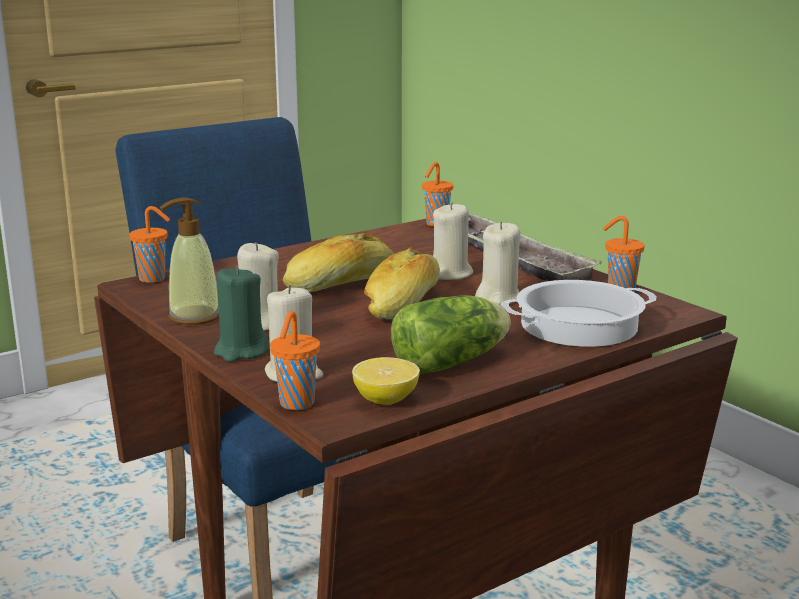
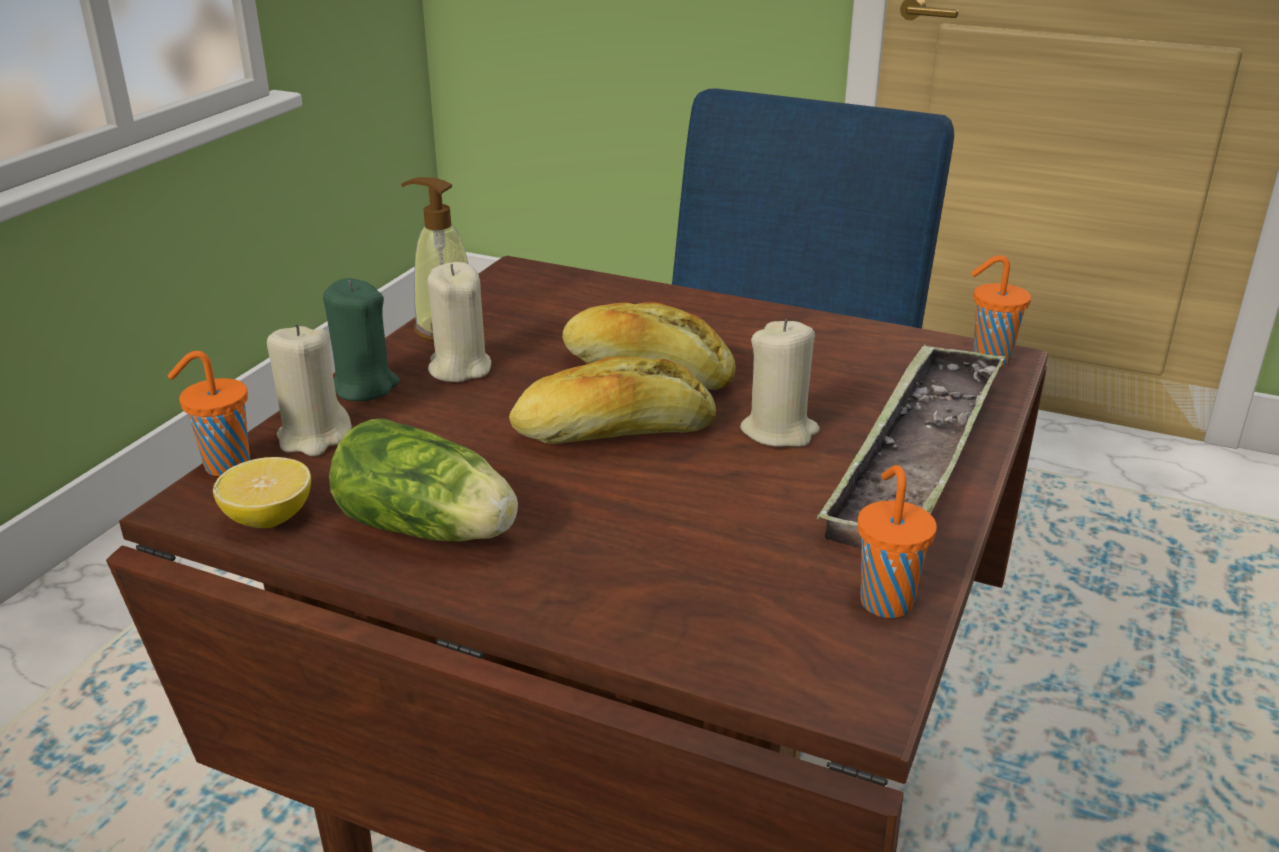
camera: 60 degrees right, 10 degrees up
orange cup [129,206,170,283] -> none
beige candle [475,221,520,305] -> none
cooking pot [501,280,657,347] -> none

